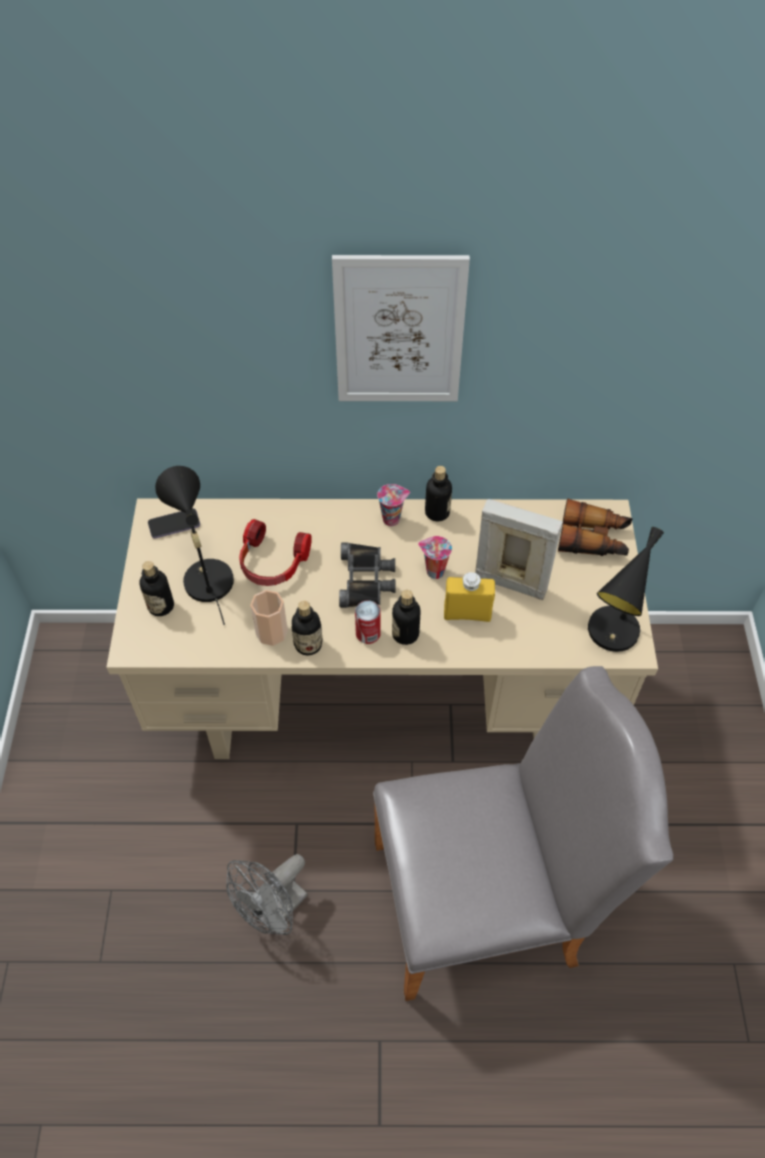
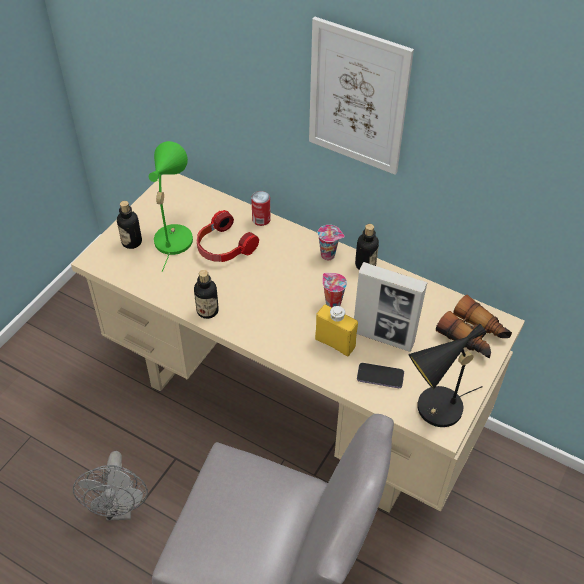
camera: 30 degrees right, 5 degrees down
phone [148,508,200,538] -> phone moved to [357,363,404,388]
black table lamp [155,466,234,625] -> green table lamp [148,141,193,272]
grey fan [226,854,308,935] -> grey fan turned 75 degrees counterclockwise [73,451,148,521]
cup [250,590,288,646] -> none
black binoculars [339,543,395,608] -> none
can [355,601,381,644] -> can moved to [251,191,271,226]
bottle [392,590,421,645] -> none
picture frame [475,499,563,600] -> picture frame turned 150 degrees clockwise [354,262,428,352]

